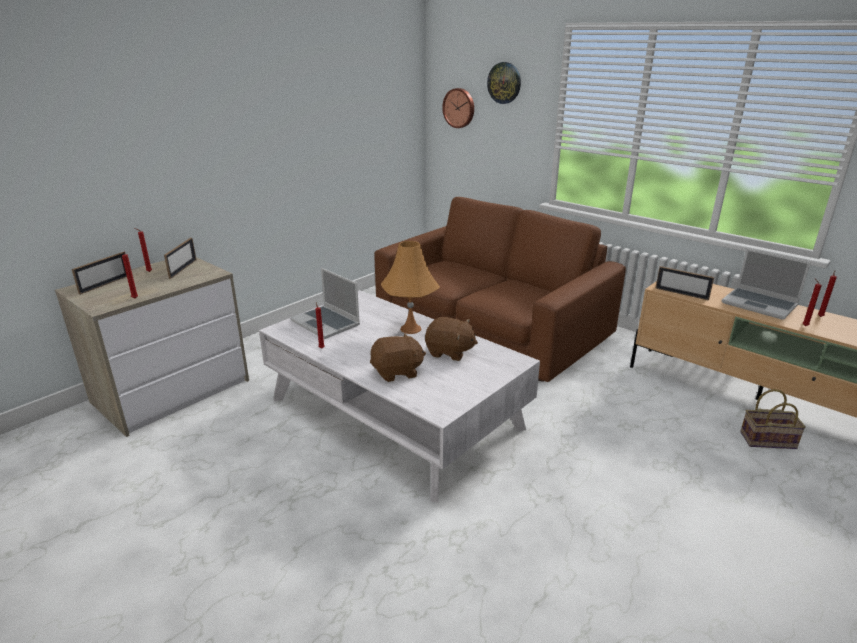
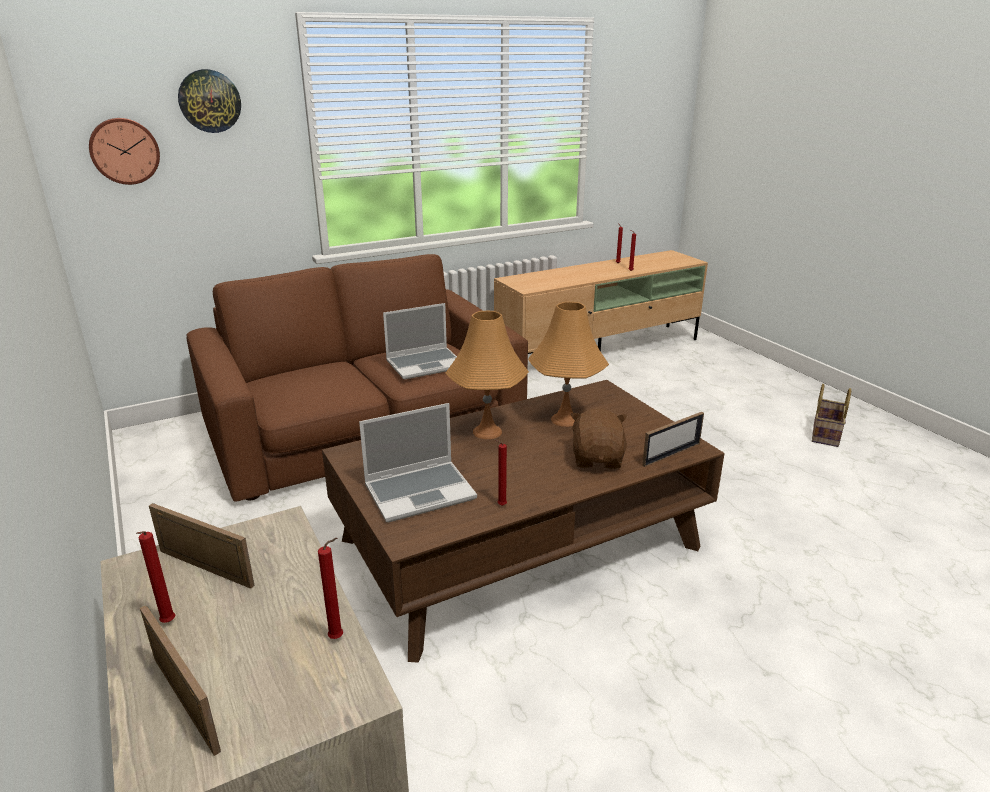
camera: 70 degrees left, 0 degrees up
white coffee table [259,290,540,502] -> brown coffee table [322,380,725,663]
brown plush toy [425,317,478,361] -> orange table lamp [528,302,609,427]
picture frame [655,266,714,301] -> picture frame moved to [642,412,704,467]
laptop [722,249,811,320] -> laptop moved to [383,303,457,380]
basket [740,389,806,449] -> basket moved to [812,384,851,447]

